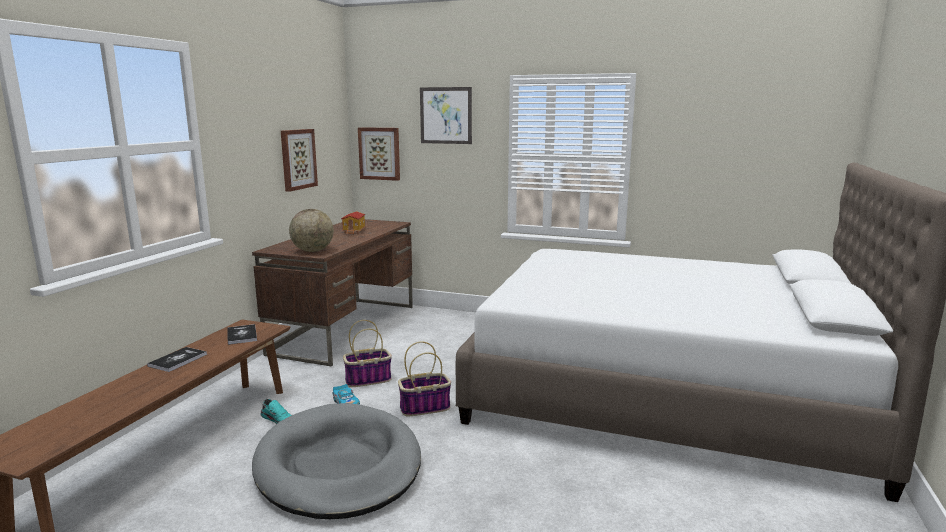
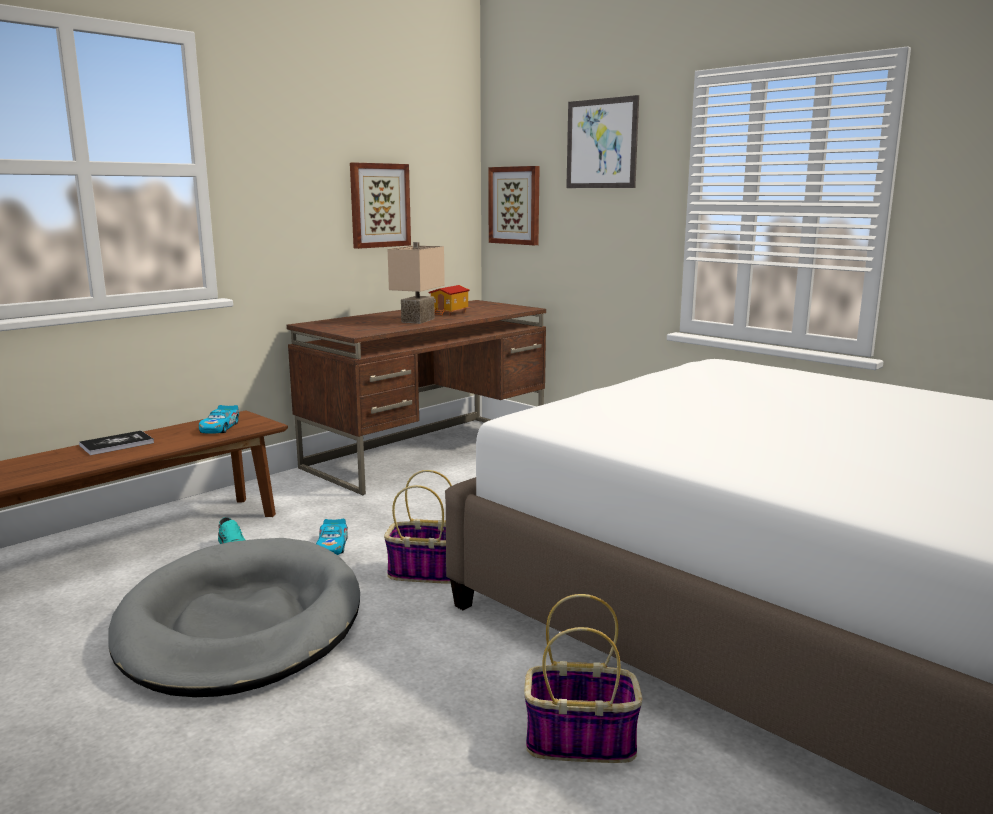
camera: 25 degrees right, 0 degrees up
book [227,324,257,345] -> toy car [199,405,239,434]
globe [289,209,334,252] -> none
basket [343,320,392,387] -> basket moved to [524,594,642,763]
none -> beige table lamp [388,242,445,324]

